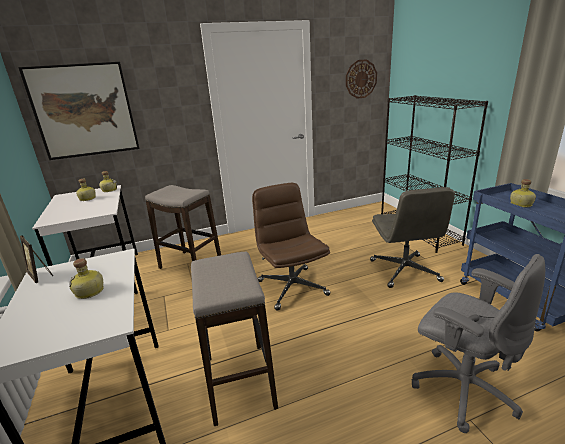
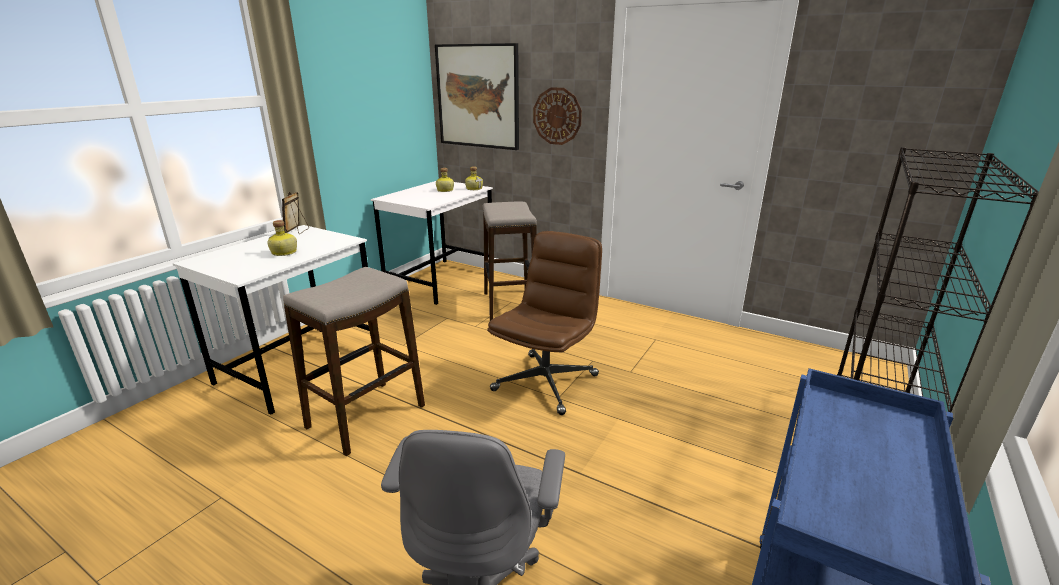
camera: 50 degrees right, 0 degrees up
wall clock [346,59,377,99] -> wall clock moved to [533,87,582,145]
grey office chair [370,187,455,288] -> none
bottle [510,179,536,208] -> none

